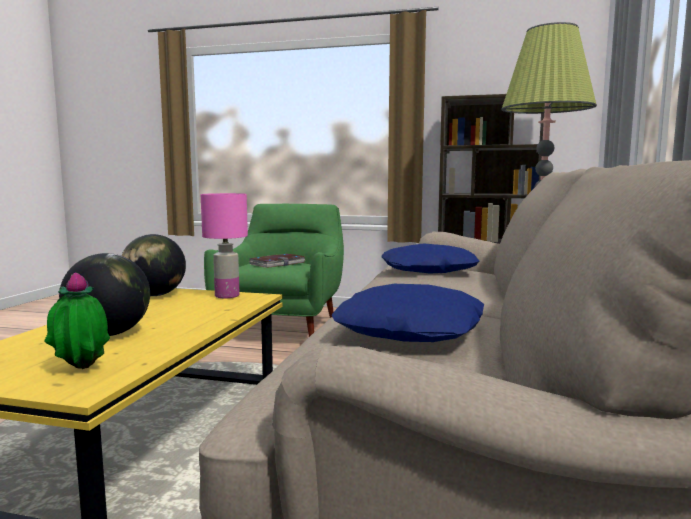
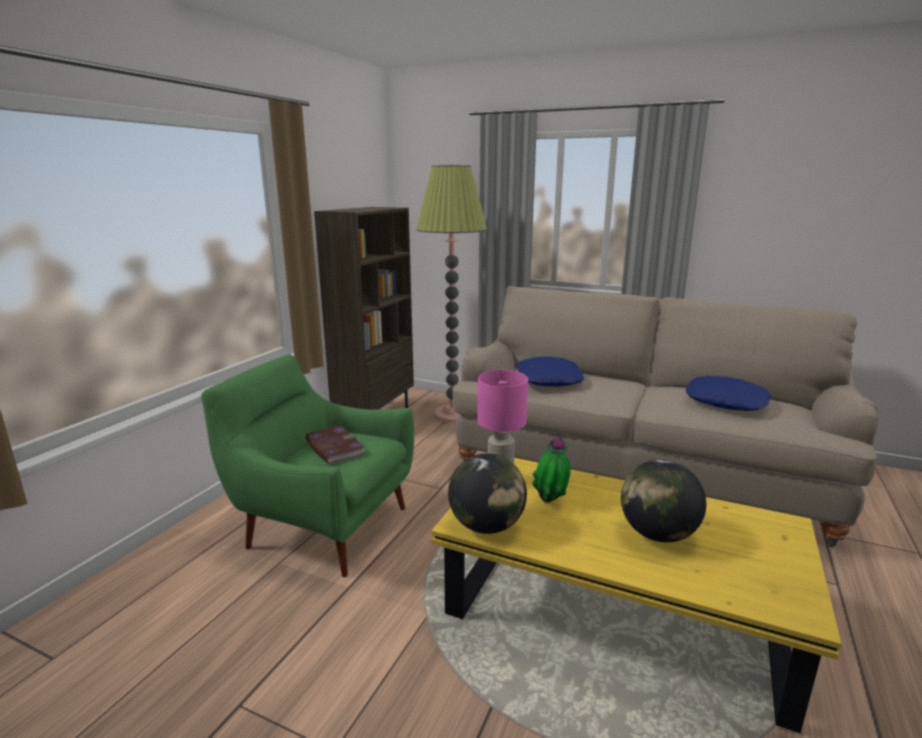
camera: 80 degrees left, 10 degrees up
potted plant [44,272,110,369] -> potted plant moved to [532,436,571,503]

